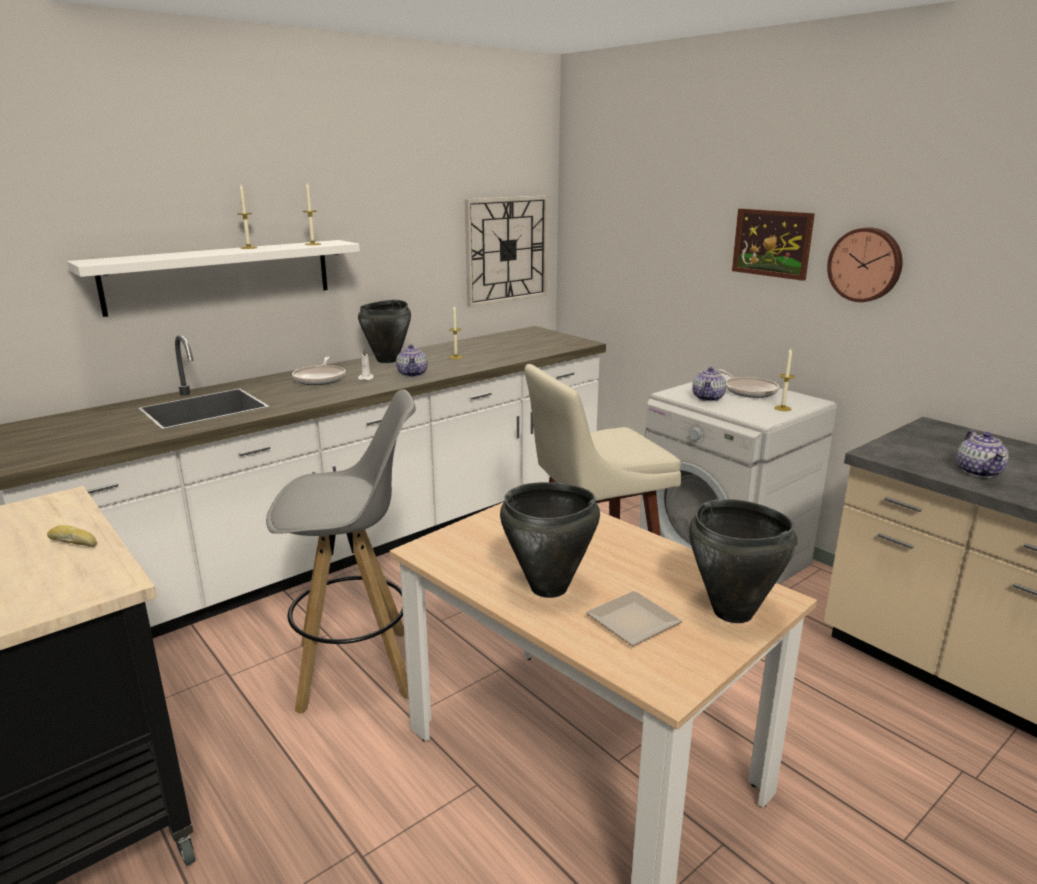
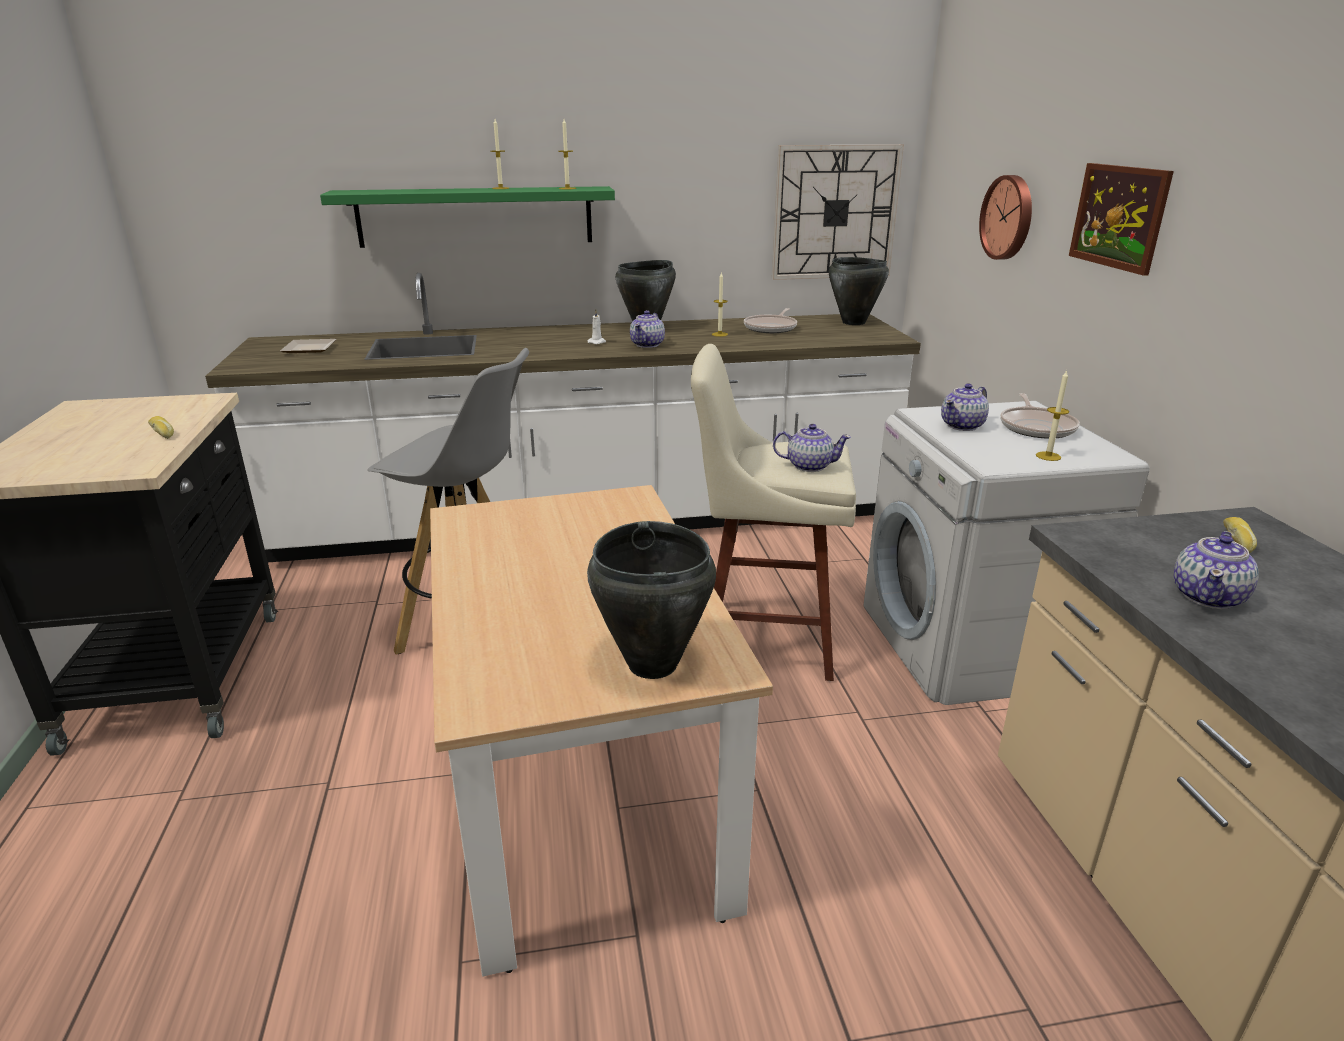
camera: 30 degrees right, 5 degrees up
white shelf [67,240,360,317] -> green shelf [320,186,615,248]
frying pan [292,357,346,385] -> frying pan moved to [744,308,797,333]
black cooking pot [500,482,600,598] -> black cooking pot moved to [829,257,889,325]
plate [586,591,682,646] -> plate moved to [280,339,336,353]
wall clock [827,227,903,302] -> wall clock moved to [979,175,1032,260]
none -> teapot [773,424,851,472]
none -> bread [1223,517,1257,553]

